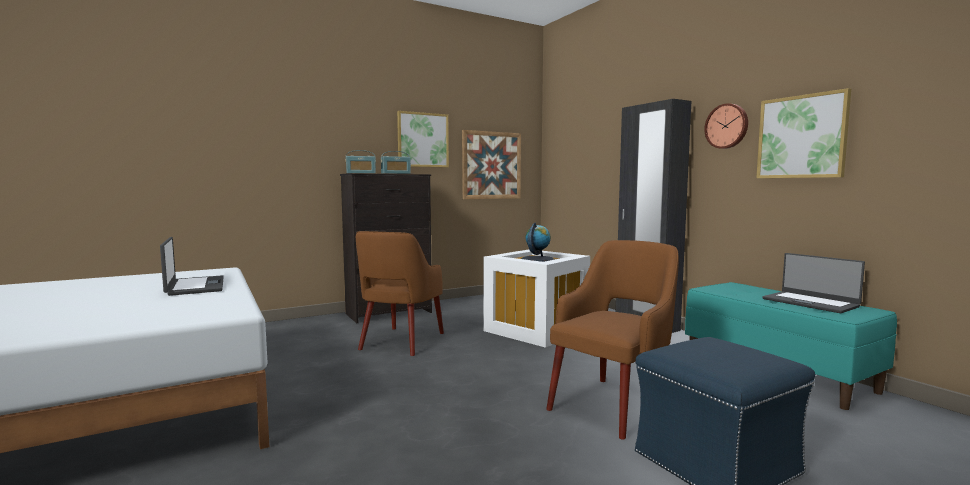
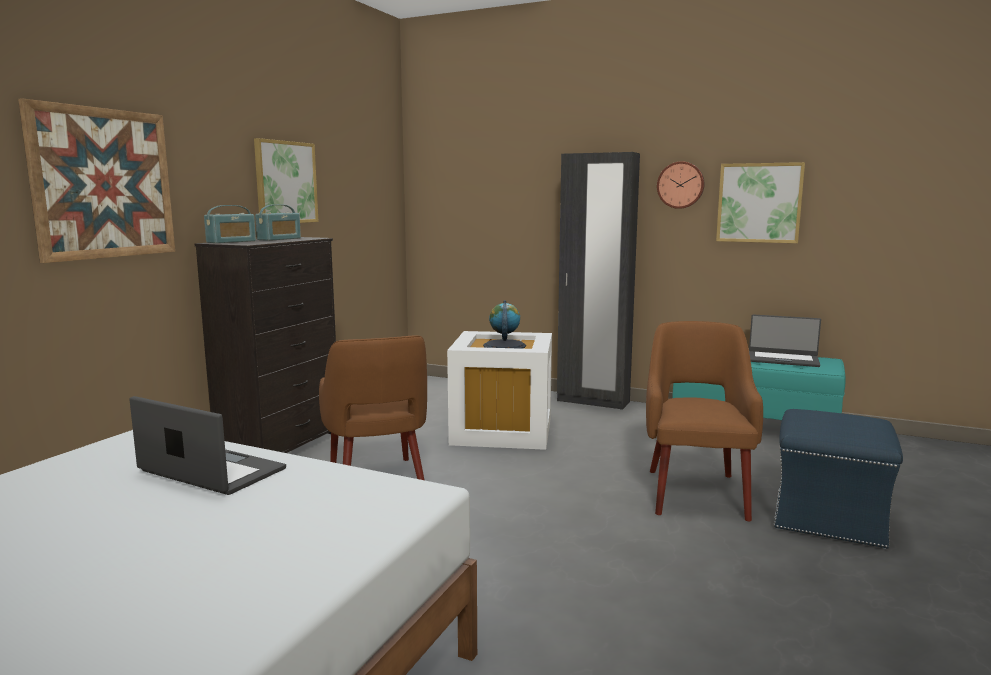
camera: 35 degrees left, 5 degrees up
picture [462,130,521,199] -> picture moved to [18,98,175,263]

